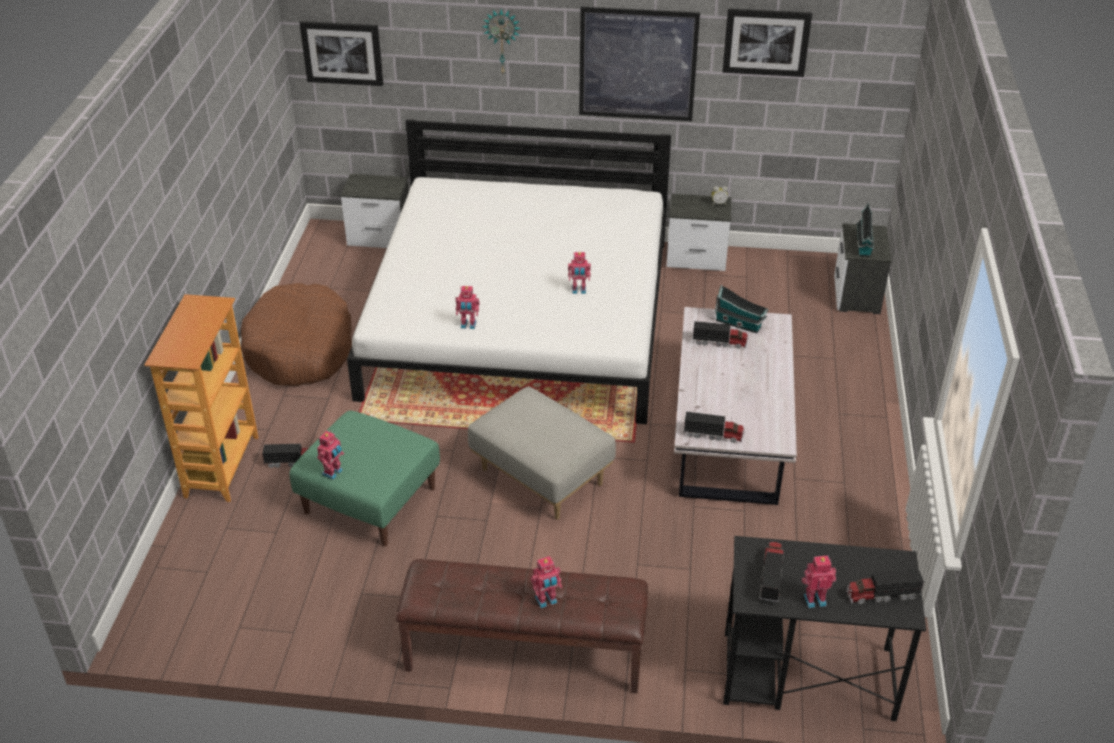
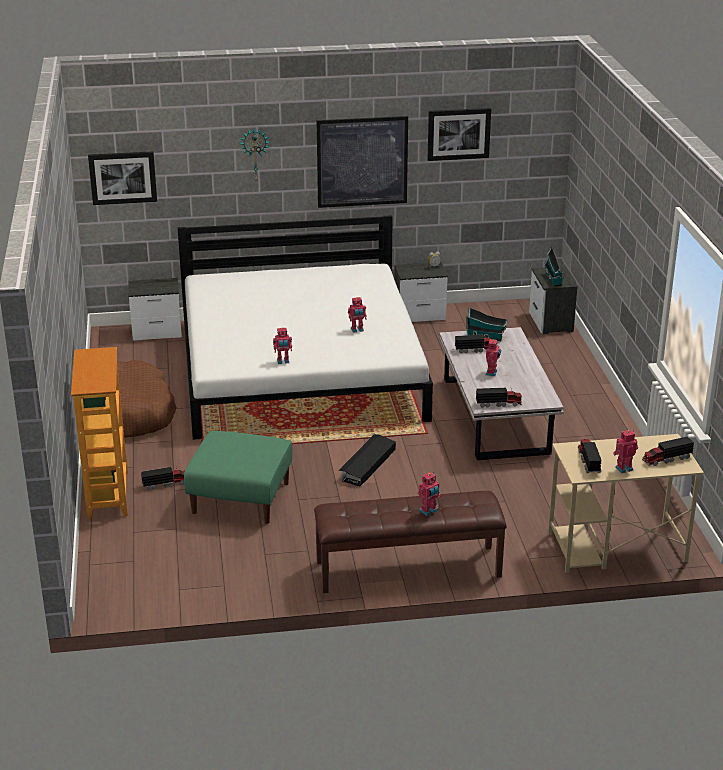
camera: 15 degrees left, 10 degrees down
toy robot [317,430,344,480] -> toy robot moved to [485,339,501,376]
grey ottoman [468,386,616,519] -> black storage box [338,434,396,487]
black desk [723,536,926,721] -> beige desk [548,434,704,573]

